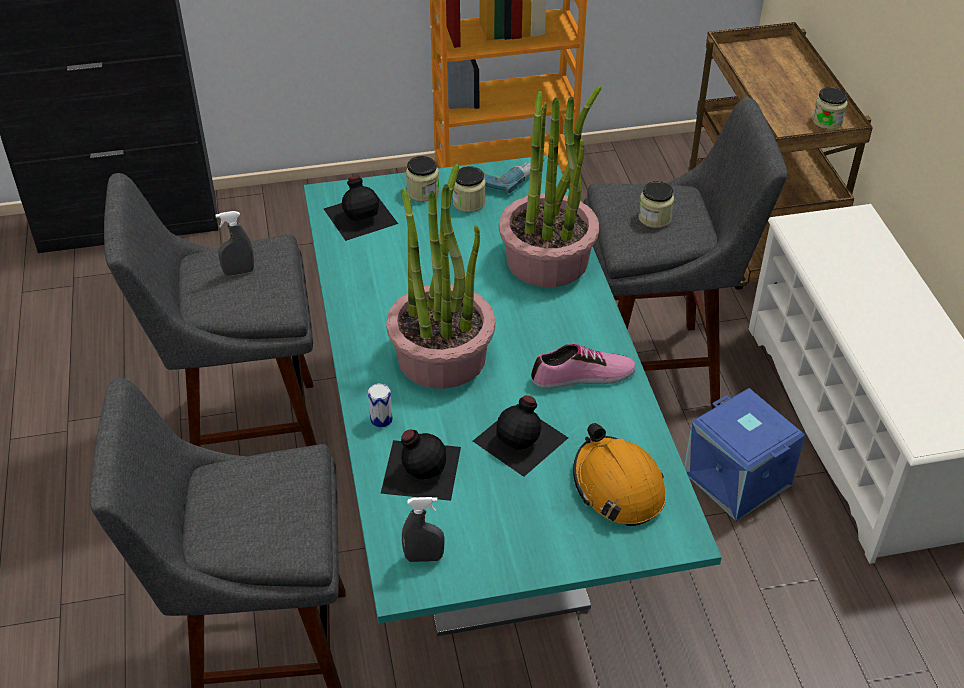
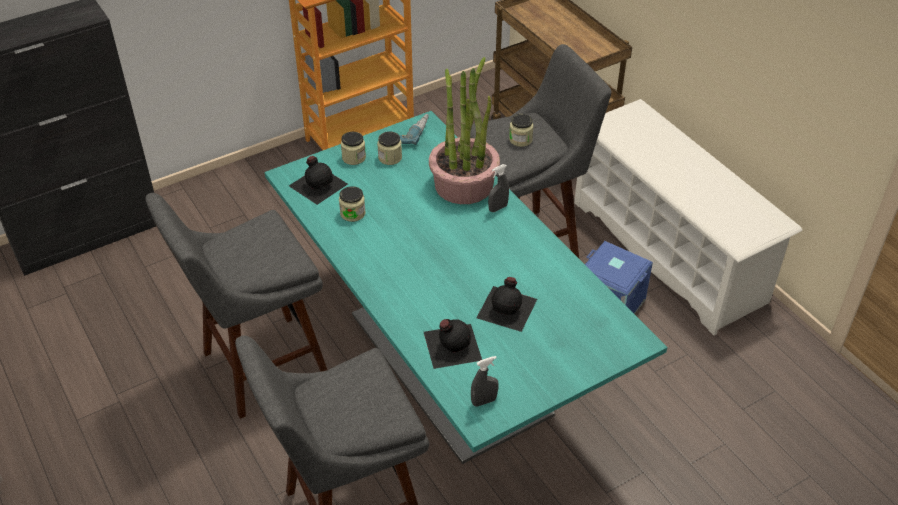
camera: 20 degrees left, 0 degrees up
grey spray bottle [215,211,254,276] -> grey spray bottle moved to [488,164,509,212]
can [368,383,393,427] -> none
potted plant [386,163,496,389] -> none
shoe [531,344,636,389] -> none
orange hard hat [573,423,666,526] -> none
jar [812,87,848,130] -> jar moved to [339,186,366,222]

